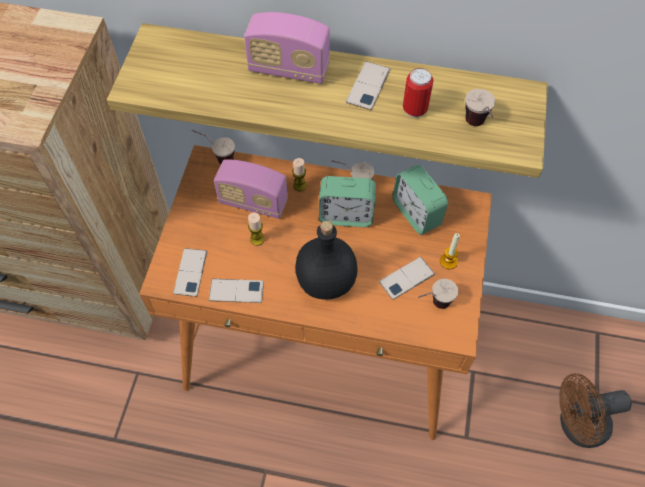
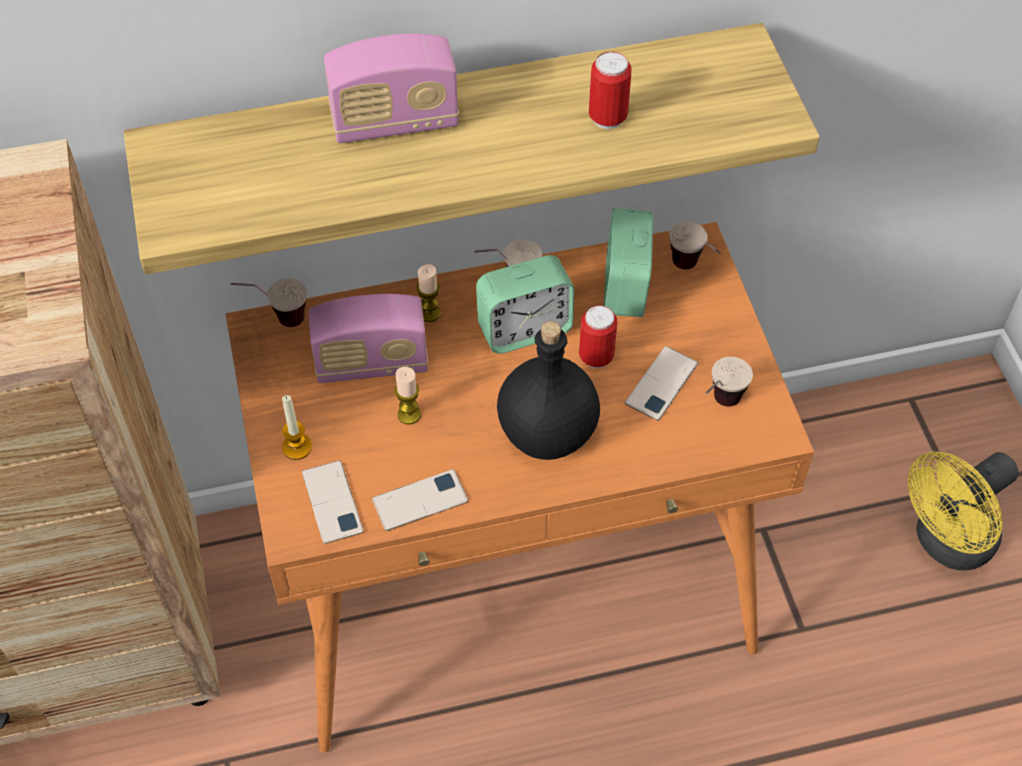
camera: 25 degrees left, 5 degrees down
phone [346,61,390,110] -> none
alarm clock [392,165,448,235] -> alarm clock turned 60 degrees clockwise [604,208,653,317]
candle [440,233,460,269] -> candle moved to [282,395,312,460]
cup [465,89,495,126] -> cup moved to [669,222,721,269]
brown fan [559,373,632,448] -> yellow fan [908,452,1019,570]
none -> can [579,305,617,369]

